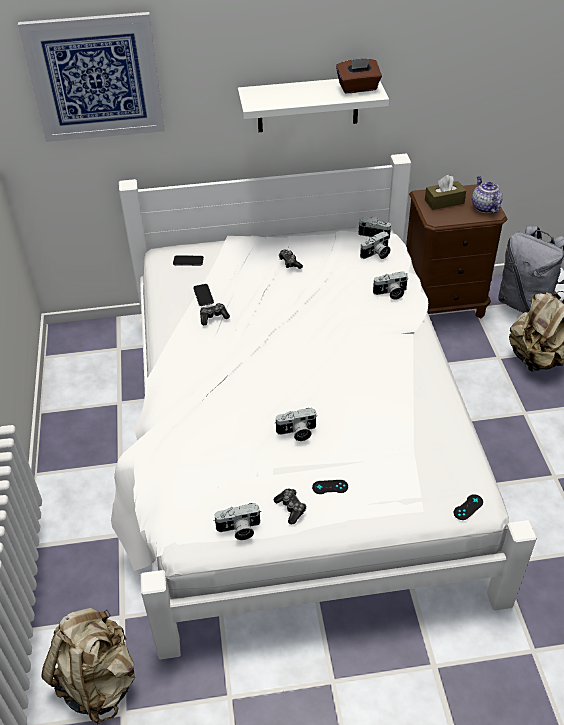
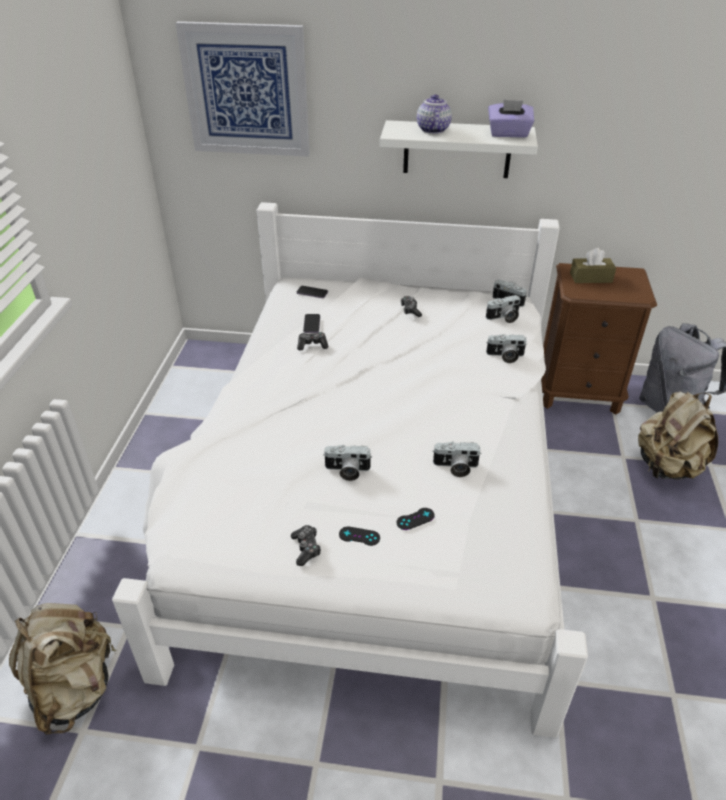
camera: 15 degrees right, 5 degrees down
camera [213,503,261,540] -> camera moved to [432,442,482,477]
brown tissue box [336,59,382,93] -> purple tissue box [488,100,534,138]
black game controller [454,494,483,520] -> black game controller moved to [396,508,435,530]
teapot [472,177,503,213] -> teapot moved to [417,94,452,134]

